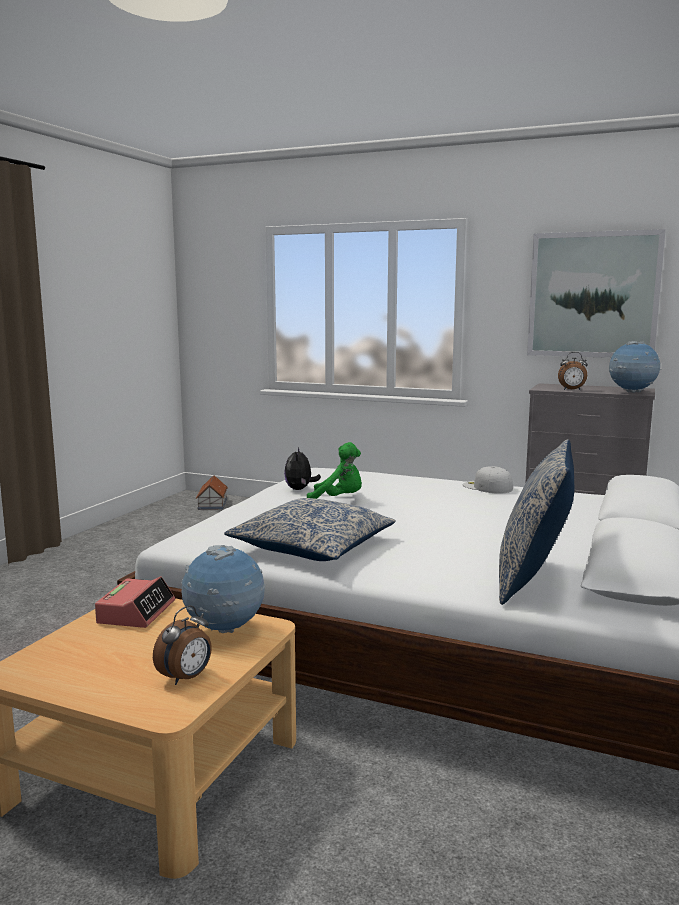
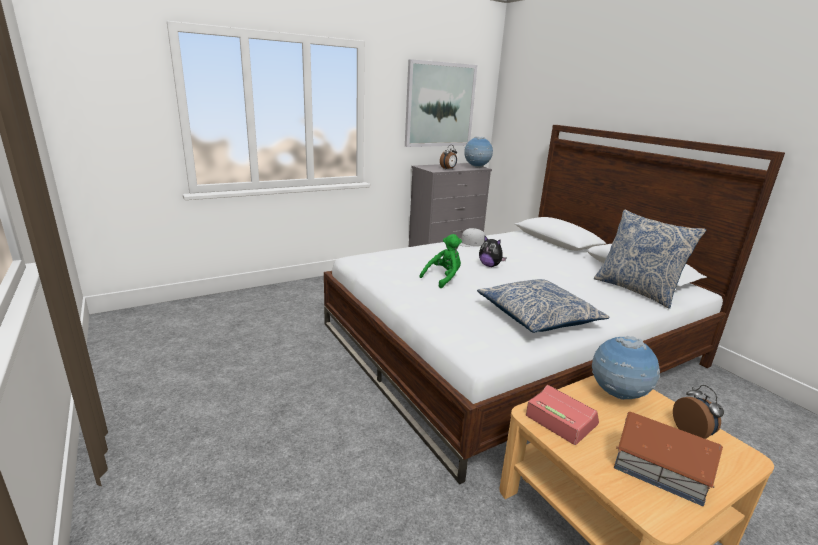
camera: 55 degrees left, 10 degrees up
toy house [196,475,228,510] -> toy house moved to [614,412,723,506]
plush toy [284,447,321,490] -> plush toy moved to [479,235,506,267]

